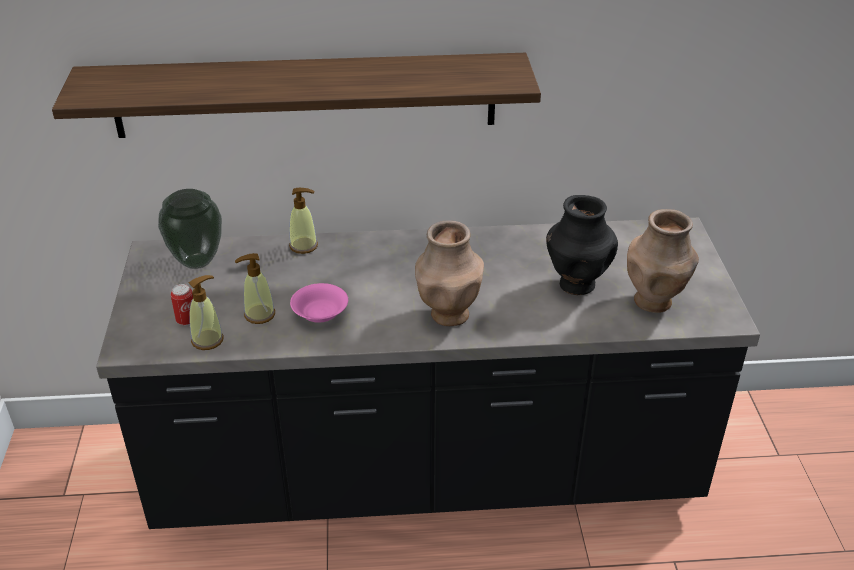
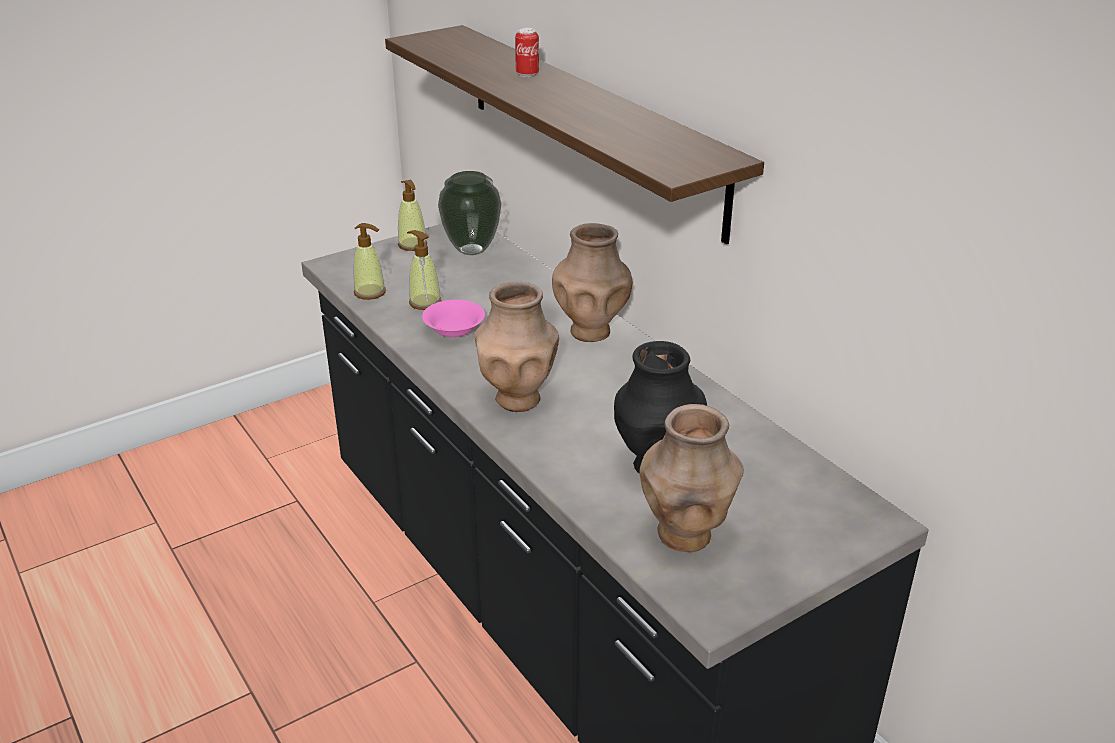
camera: 60 degrees right, 5 degrees down
can [171,284,193,326] -> can moved to [515,28,539,77]
soap dispenser [289,188,318,254] -> soap dispenser moved to [398,179,427,251]
none -> brown vase [552,223,632,342]

